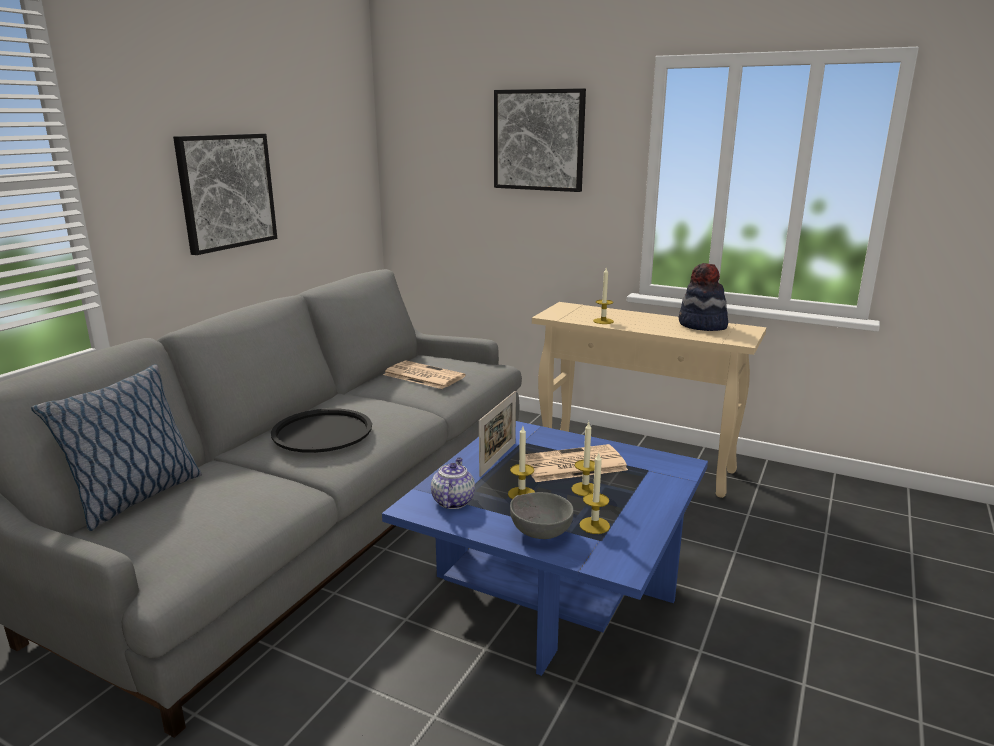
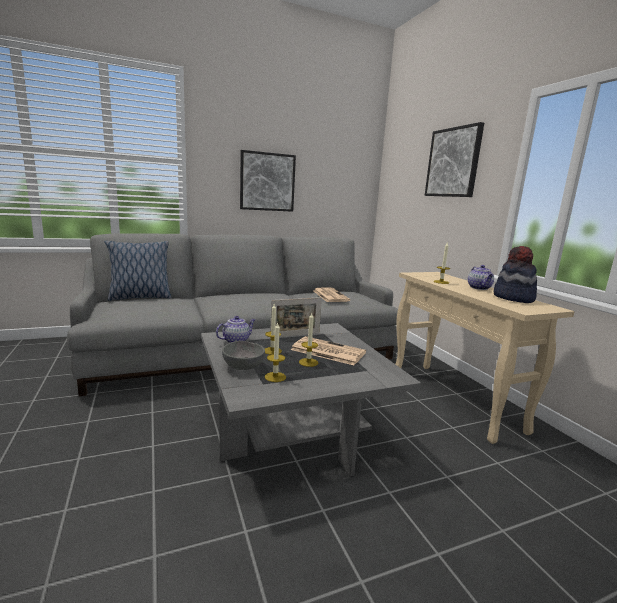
camera: 40 degrees right, 5 degrees down
black tray [271,408,372,453] -> none
blue coffee table [382,421,708,676] -> grey coffee table [201,323,421,476]
none -> teapot [468,265,494,290]

